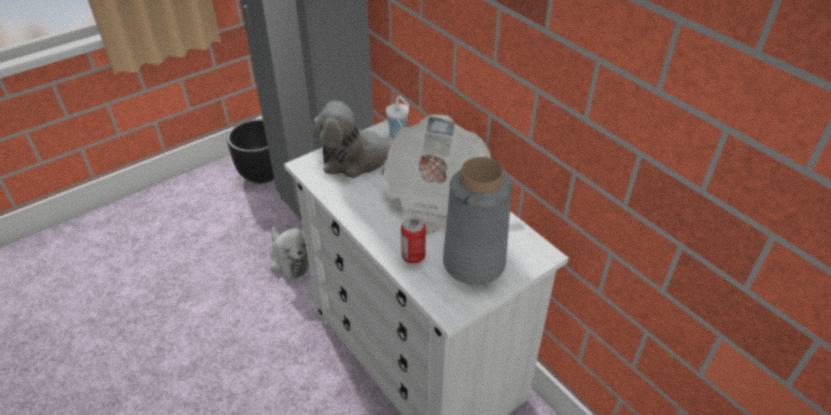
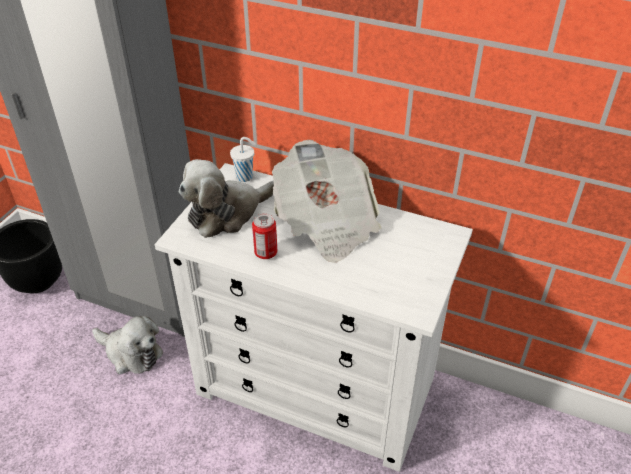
camera: 30 degrees left, 0 degrees up
can [401,217,426,264] -> can moved to [252,214,277,259]
grey vase [443,157,512,285] -> none

